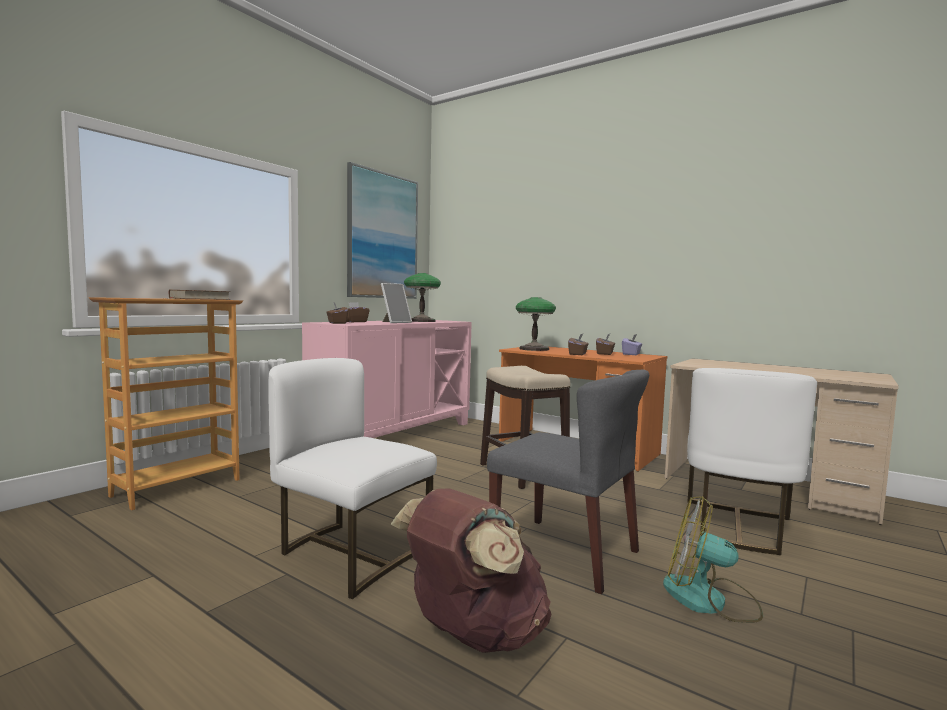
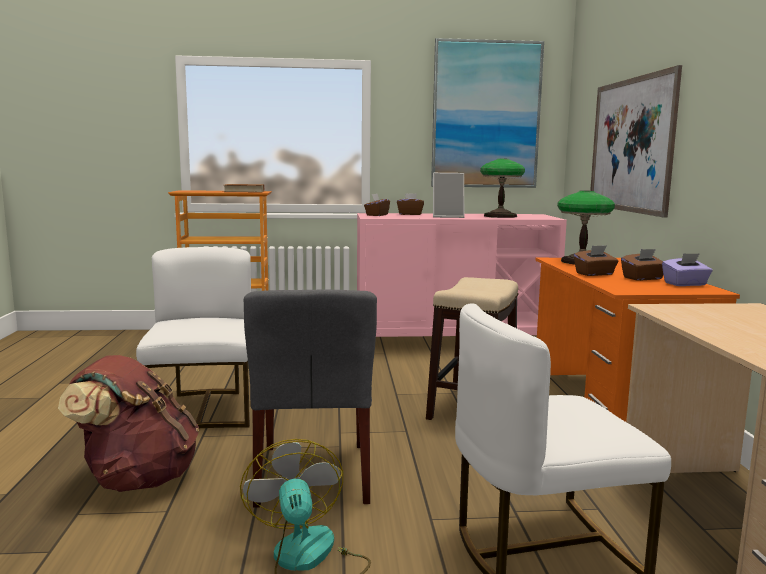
camera: 50 degrees right, 5 degrees up
none -> picture [590,65,682,218]

